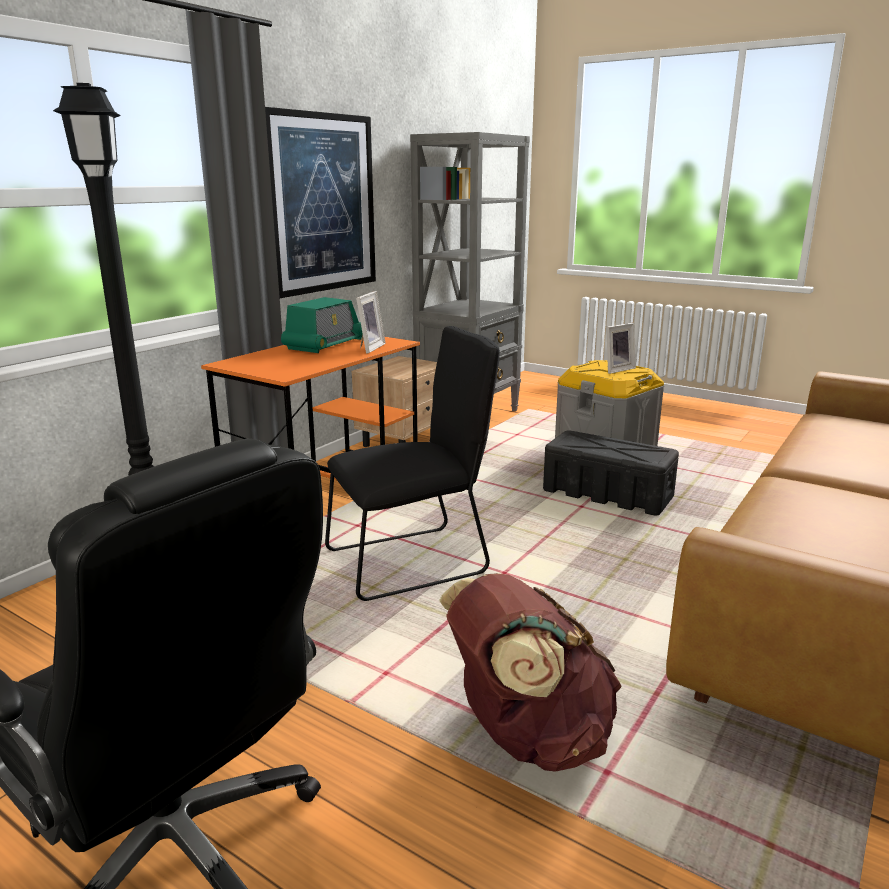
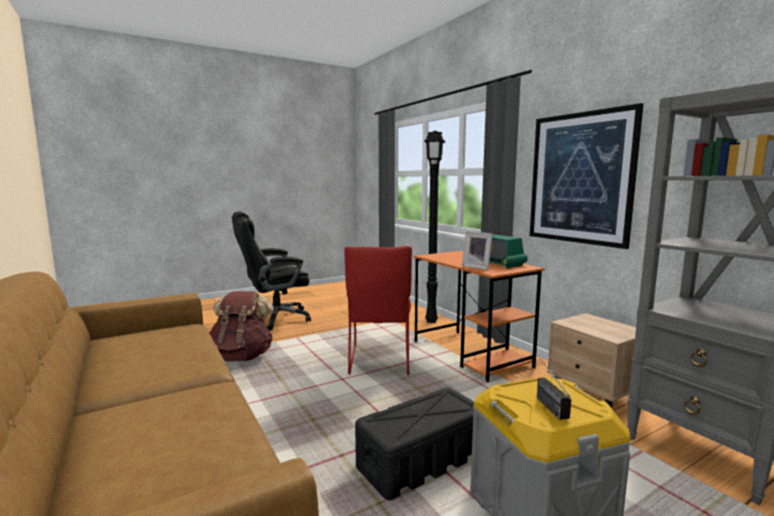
camera: 115 degrees right, 10 degrees down
black chair [325,326,500,601] -> red chair [345,246,412,375]
picture frame [606,323,636,374] -> radio [535,353,571,420]

